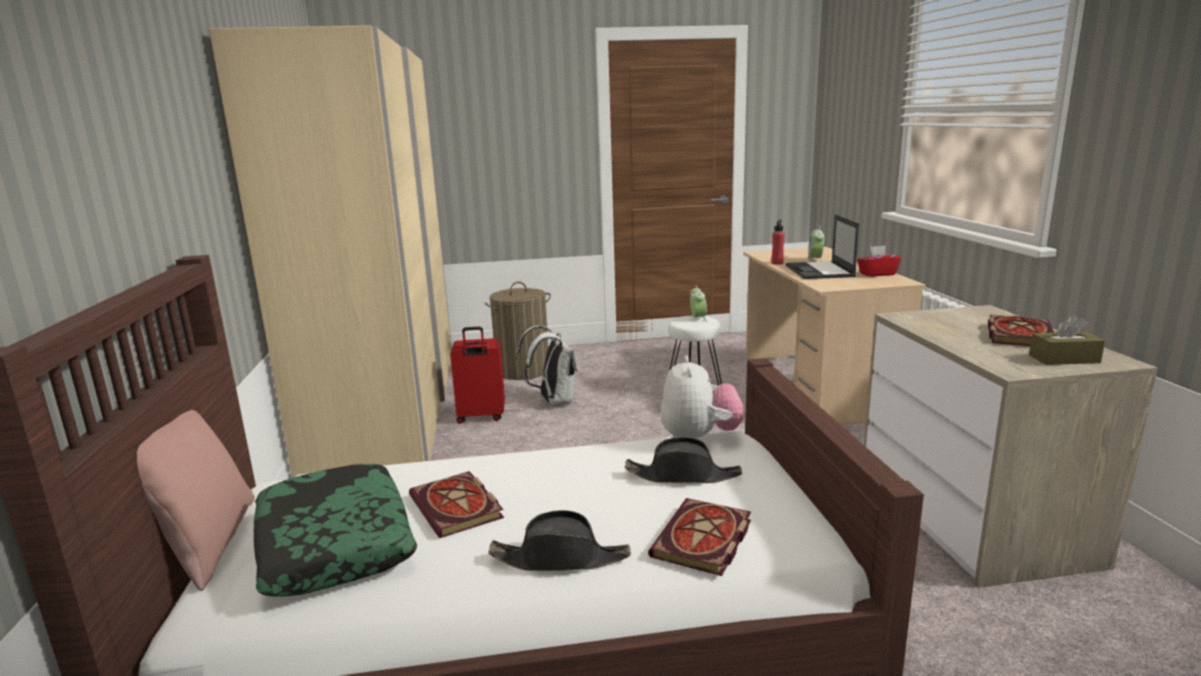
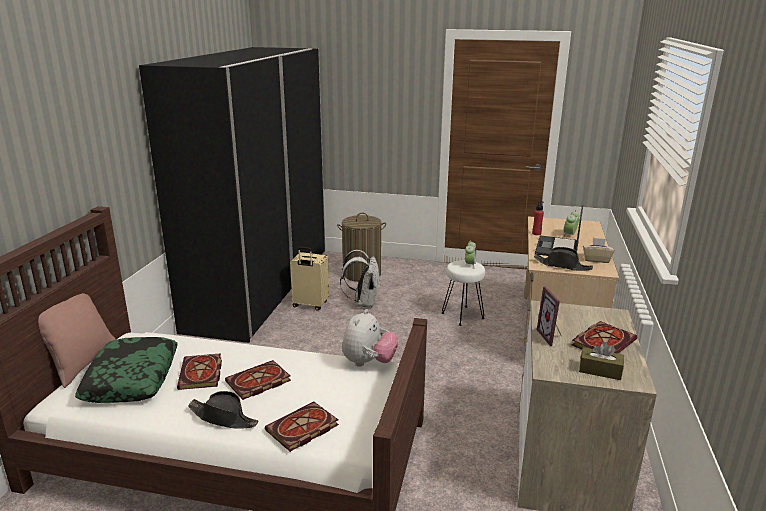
camera: 20 degrees right, 5 degrees up
beige wardrobe [209,25,452,477] -> black wardrobe [139,47,325,343]
red suitcase [450,326,505,424] -> beige suitcase [290,247,329,311]
black hat [625,437,742,483] -> black hat moved to [534,247,593,271]
red tissue box [857,246,901,277] -> beige tissue box [583,238,614,263]
none -> book [225,360,291,400]
none -> picture frame [537,286,562,346]

